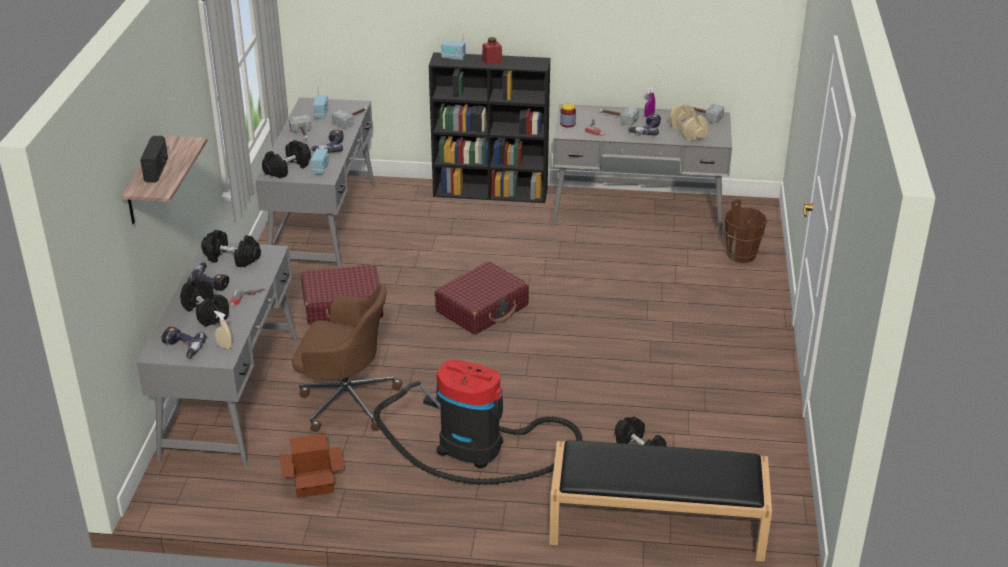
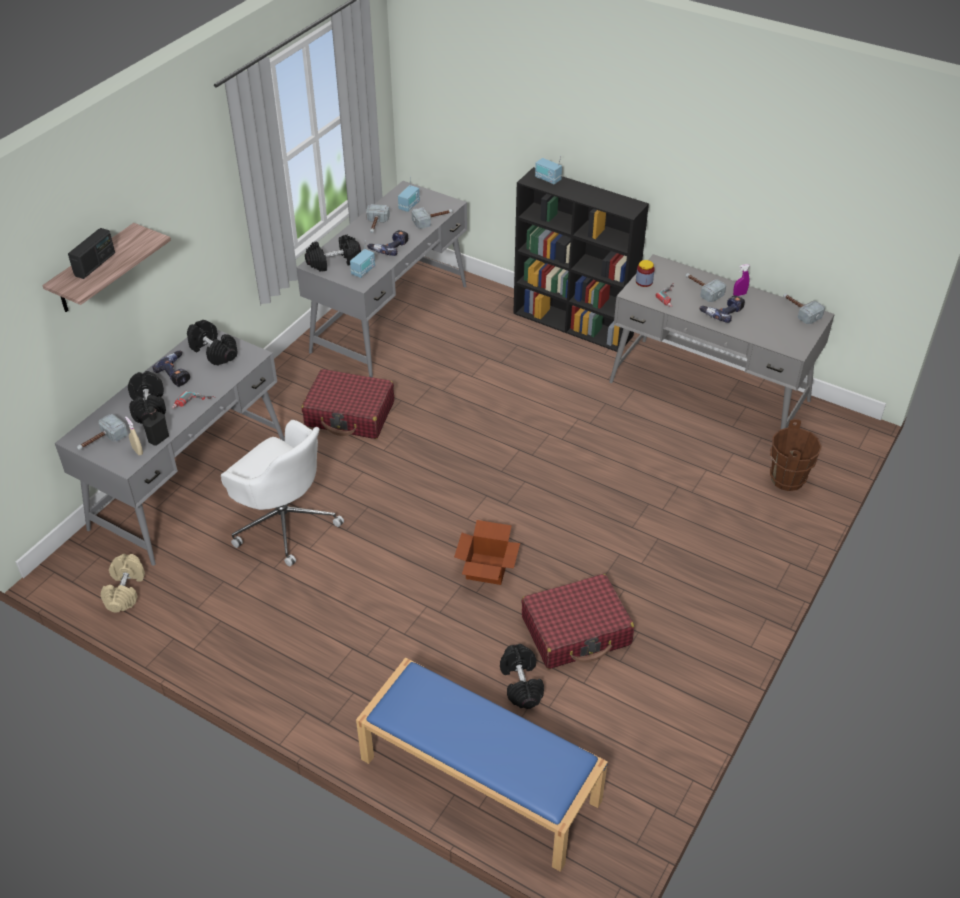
camera: 25 degrees right, 10 degrees up
power drill [162,327,207,358] -> hammer [77,414,128,450]
cardboard box [279,433,345,498] -> cardboard box moved to [454,520,520,585]
brown office chair [292,284,402,432] -> white office chair [221,420,344,566]
vacuum cleaner [373,359,582,485] -> none
red suitcase [435,261,529,335] -> red suitcase moved to [521,574,634,669]
red jar [482,37,503,65] -> none
black bench [549,440,772,562] -> blue bench [356,657,608,872]
beige dumbbell [669,103,708,141] -> beige dumbbell moved to [100,554,145,612]
none -> black bottle [143,406,169,446]

